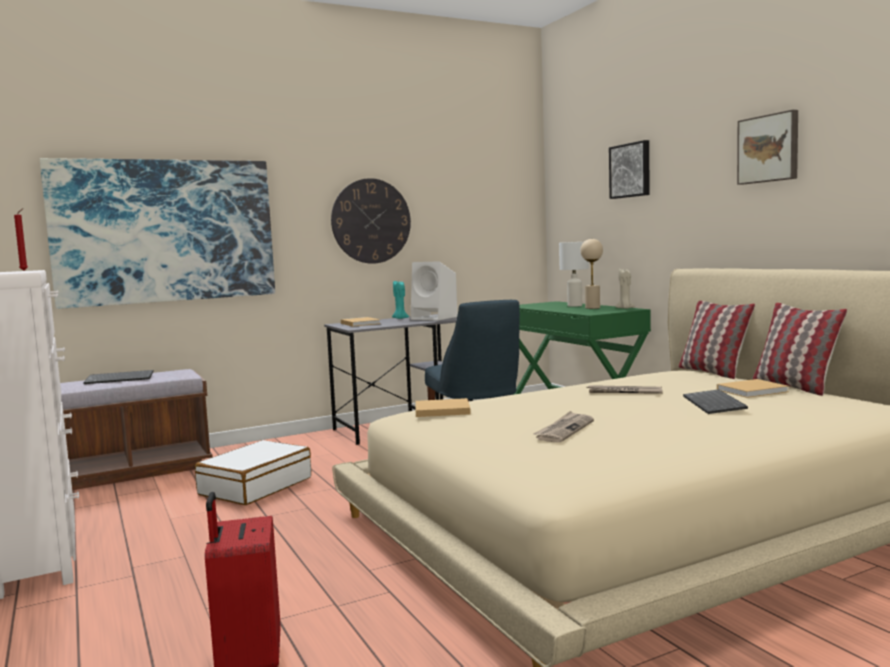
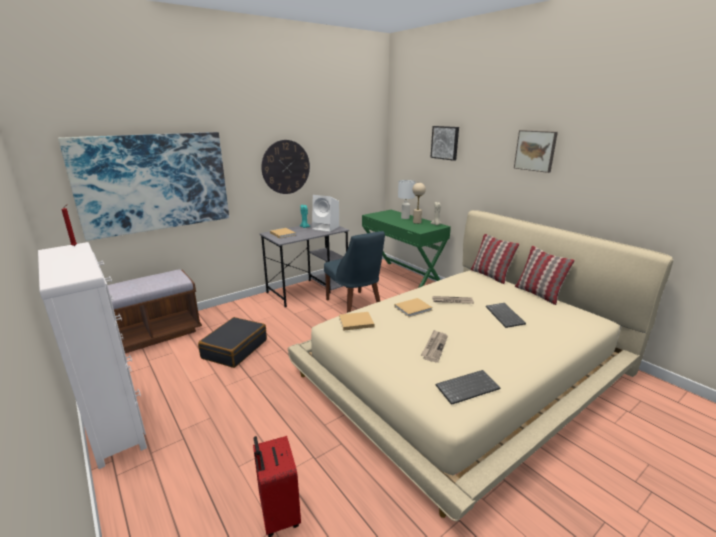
camera: 10 degrees left, 15 degrees up
keyboard [83,370,154,384] -> keyboard moved to [436,370,500,405]
white suitcase [195,440,311,505] -> black suitcase [198,317,267,368]
beige book [717,379,789,398] -> beige book moved to [395,298,433,317]

